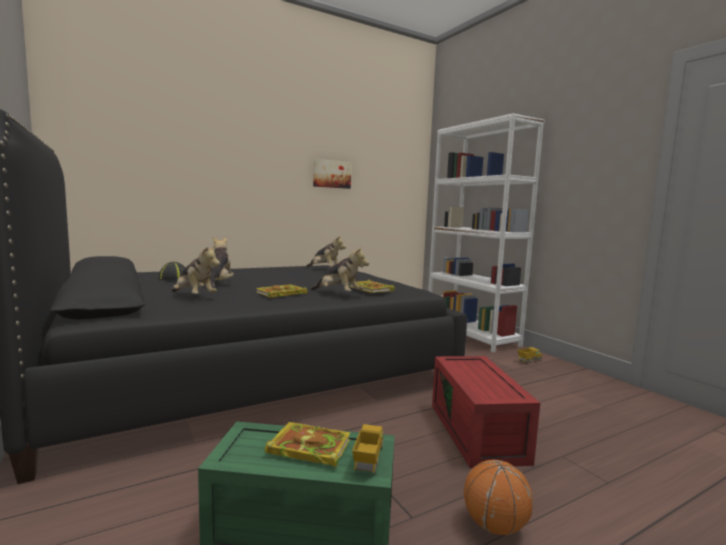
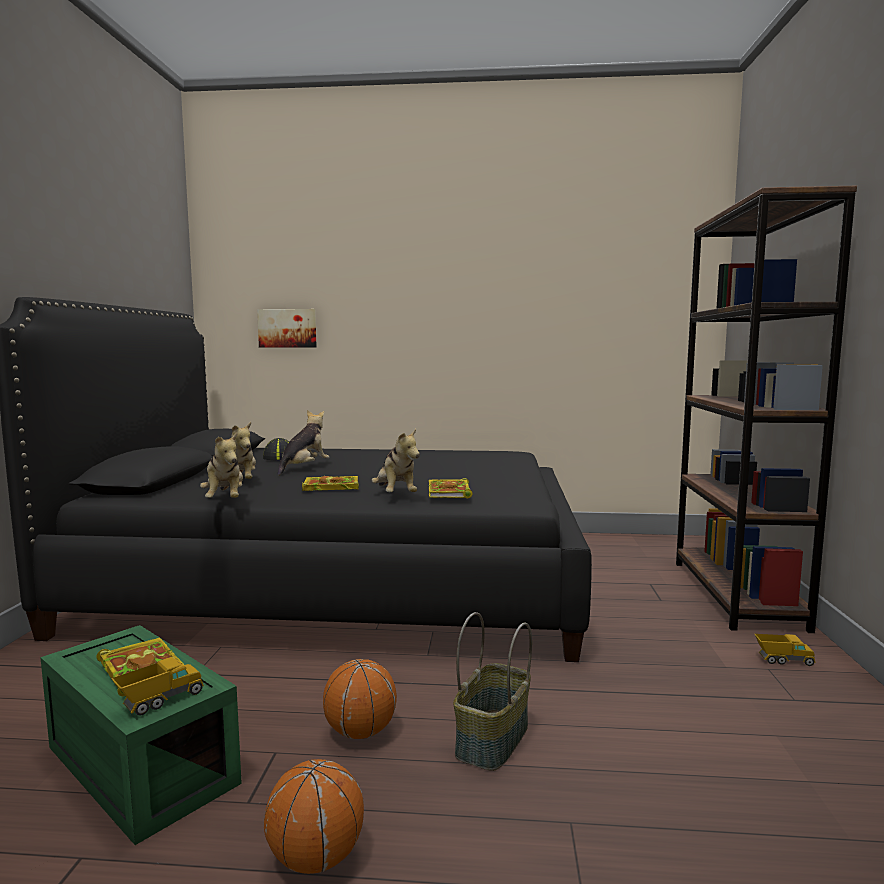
camera: 35 degrees right, 0 degrees up
plush toy [306,235,346,267] -> plush toy moved to [200,433,243,498]
picture [313,159,351,189] -> picture moved to [257,309,317,348]
white bookcase [428,113,545,352] -> brown bookcase [676,186,857,633]
red storage box [432,356,540,468] -> basket [453,612,532,771]
none -> basketball [323,659,397,739]

